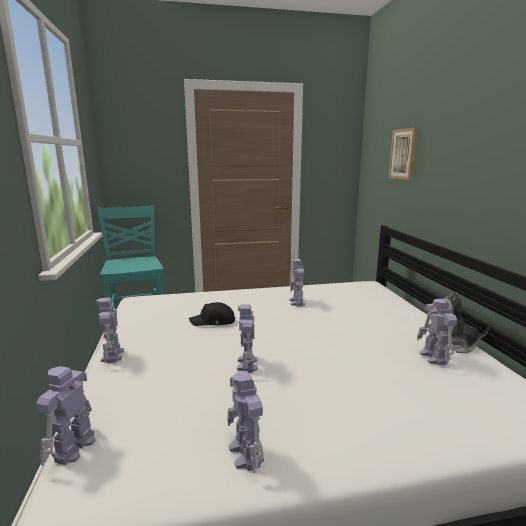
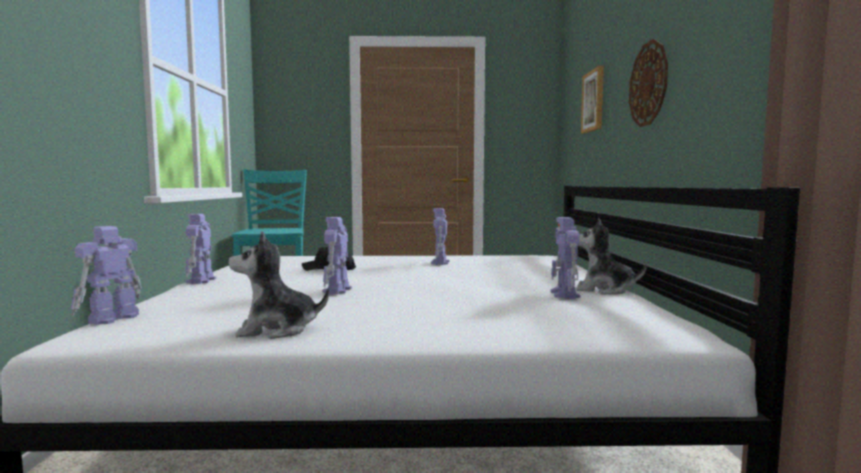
camera: 10 degrees right, 10 degrees down
toy robot [227,371,264,473] -> plush toy [229,231,329,339]
none -> wall clock [629,39,668,127]

